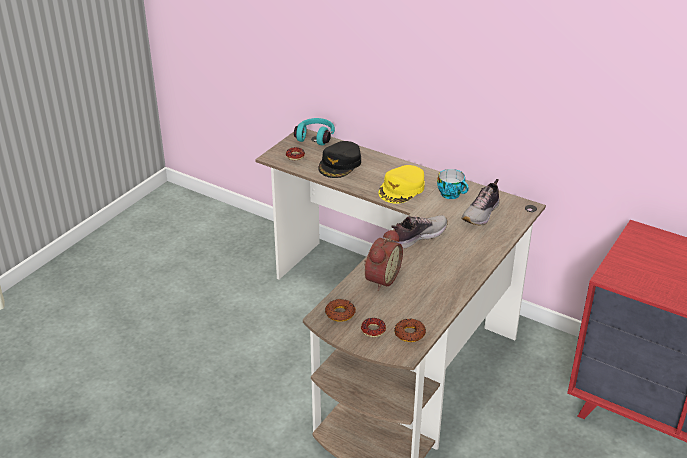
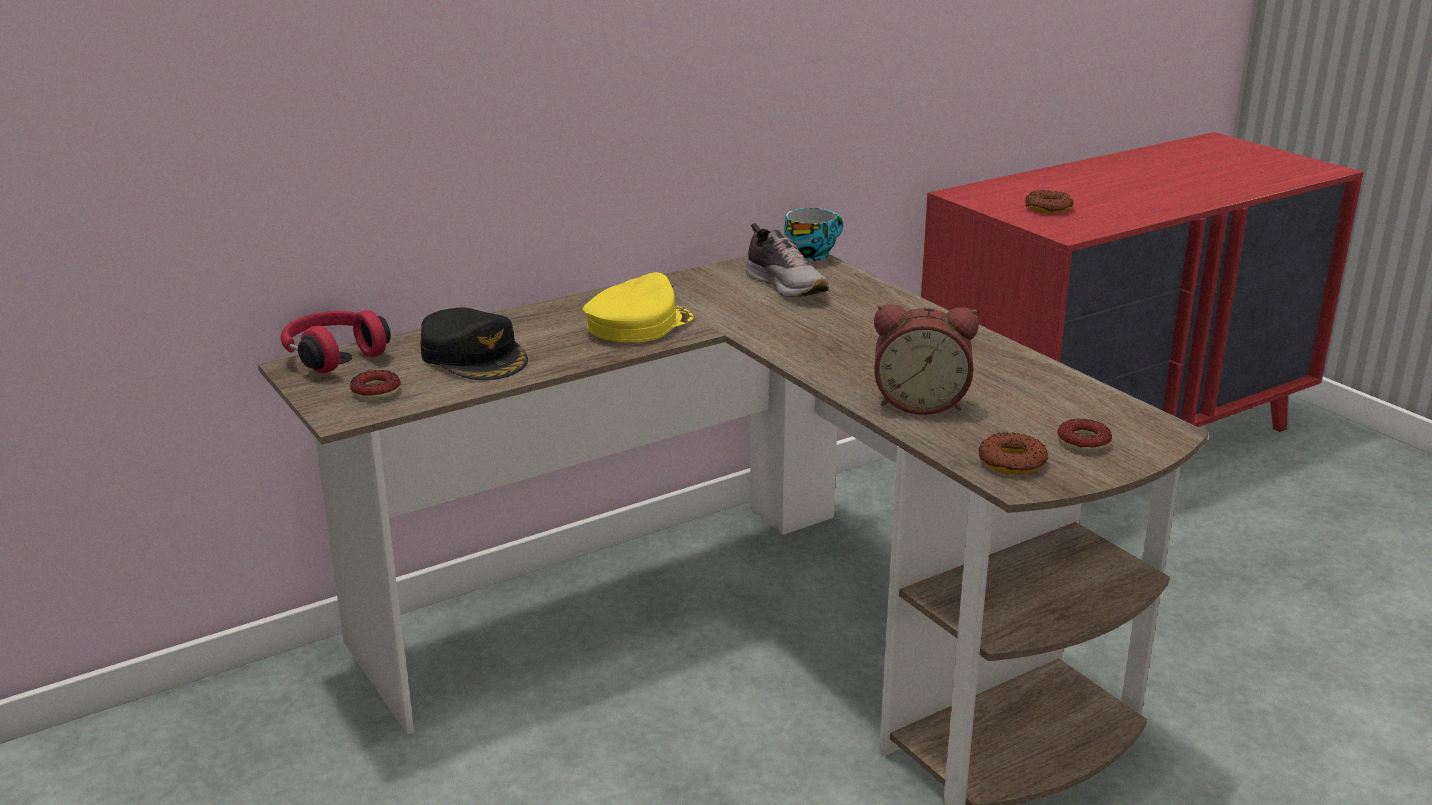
camera: 65 degrees left, 10 degrees down
turquoise headphones [294,118,335,146] -> red headphones [281,310,391,373]
alarm clock [364,229,403,291] -> alarm clock turned 135 degrees clockwise [874,304,979,415]
yellow cap [378,165,425,204] -> yellow cap turned 105 degrees counterclockwise [583,272,694,343]
shoe [391,215,448,249] -> none
donut [395,318,426,342] -> donut moved to [1025,190,1074,214]
cup [437,169,469,199] -> cup moved to [784,208,843,261]

